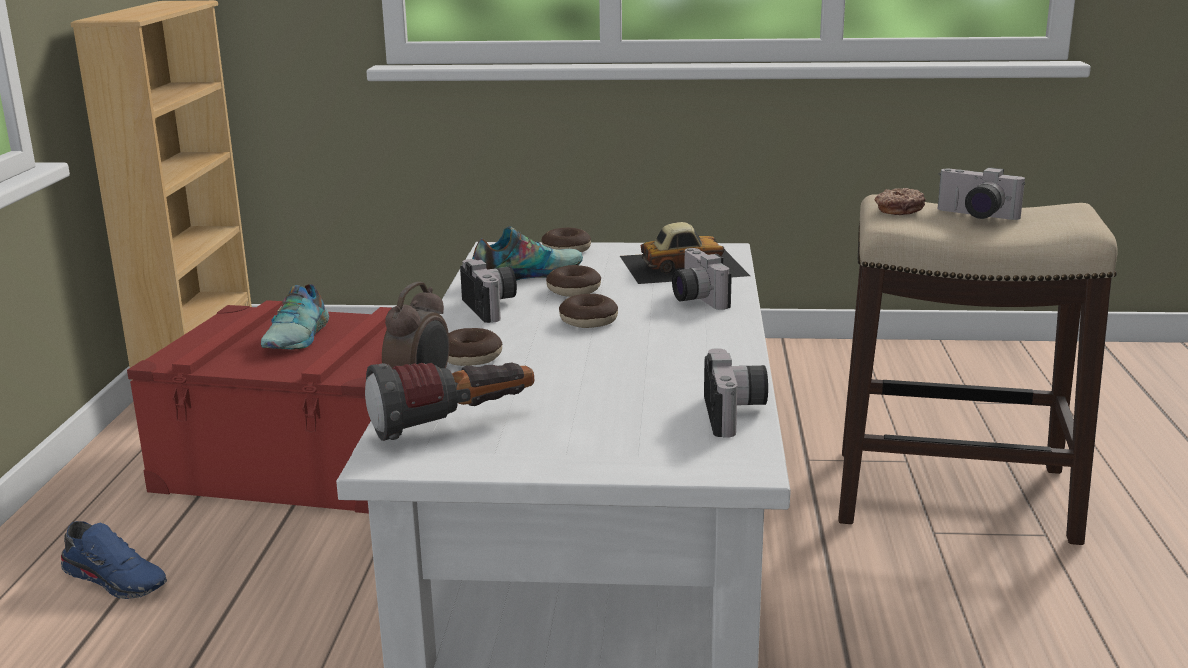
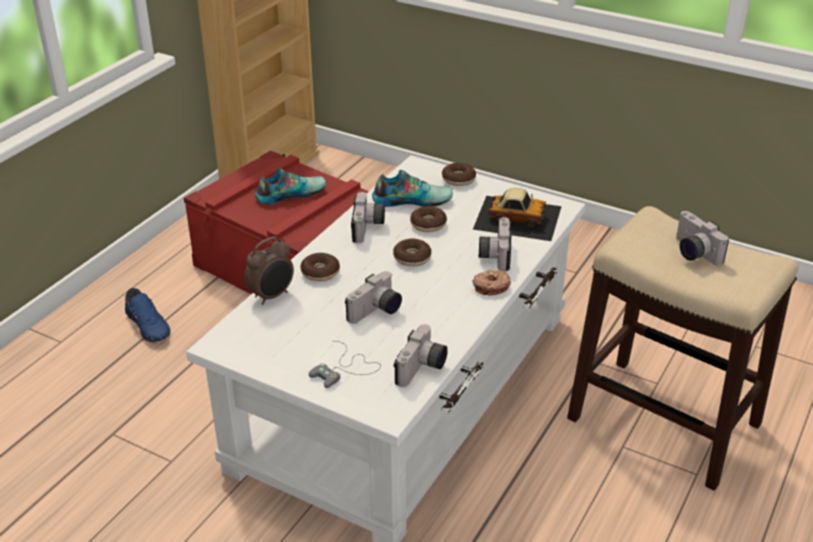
camera: 25 degrees right, 15 degrees up
shoe [261,284,329,350] -> shoe turned 150 degrees counterclockwise [255,168,327,204]
flashlight [365,363,534,441] -> none
donut [875,188,925,215] -> donut moved to [472,270,511,295]
none -> grey game controller [309,341,381,388]
none -> camera [345,271,402,324]

